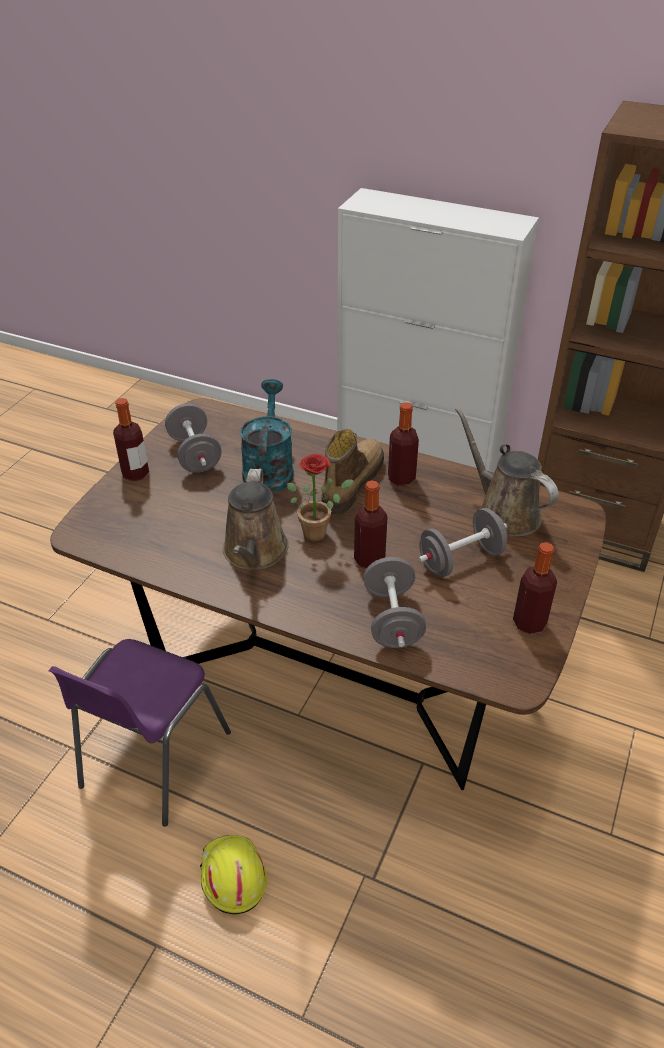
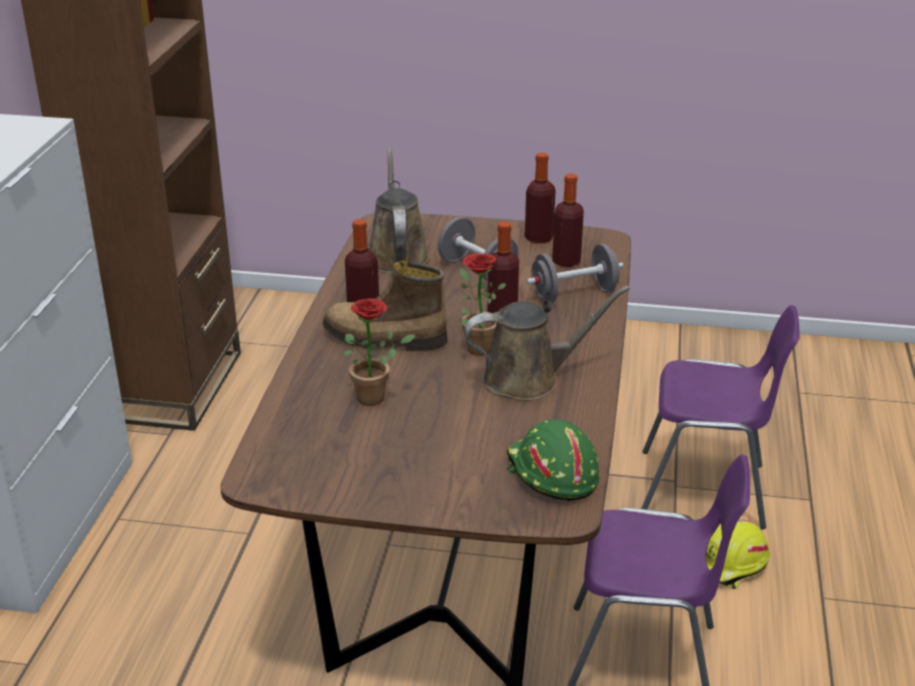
camera: 105 degrees left, 10 degrees down
bottle [113,398,149,481] -> bottle moved to [552,173,584,267]
grey dumbbell [165,403,221,473] -> none
turquoise watering can [240,379,293,493] -> potted plant [344,299,416,406]
brown watering can [455,407,559,537] -> brown watering can turned 135 degrees clockwise [369,148,429,274]
none -> green hard hat [507,419,600,501]
none -> purple chair [641,305,800,529]

